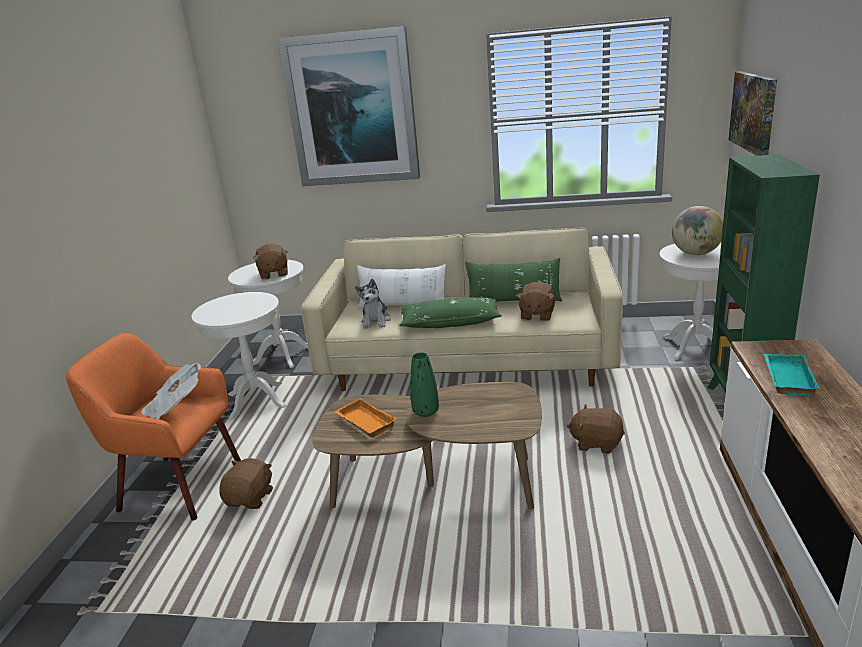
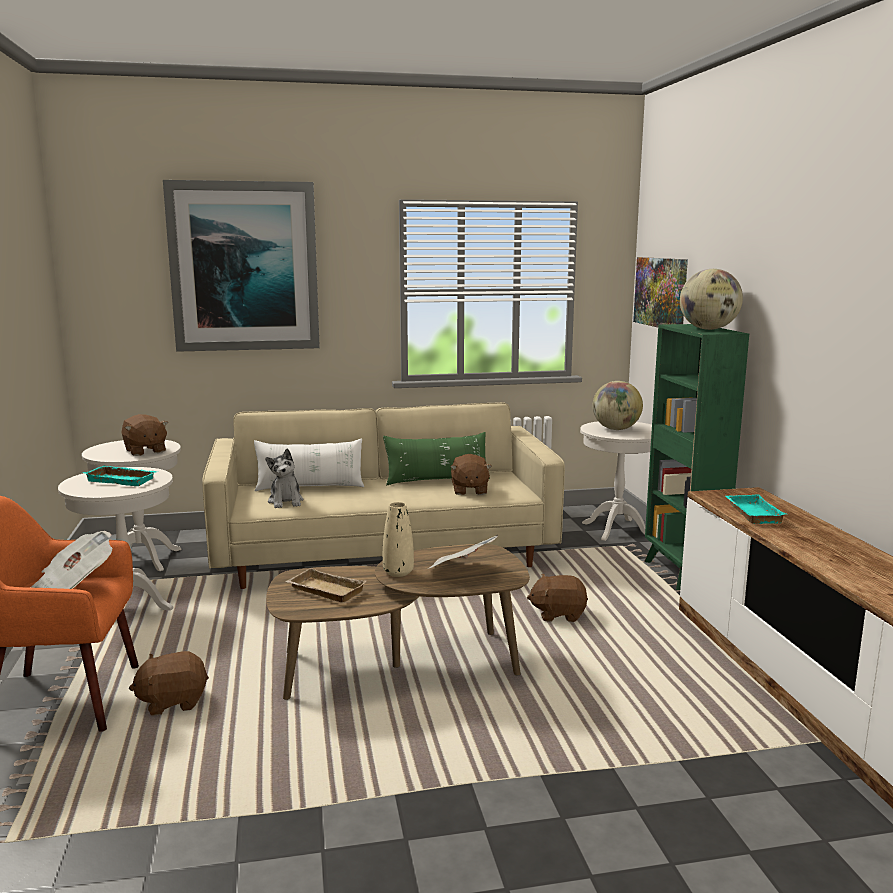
camera: 20 degrees left, 10 degrees down
brown plush toy [219,458,273,509] -> brown plush toy turned 105 degrees counterclockwise [129,651,209,716]
orange tray [335,398,397,437] -> beige tray [285,568,366,602]
green pillow [399,297,502,328] -> none
green vase [410,353,439,417] -> beige vase [383,502,414,577]
none -> turquoise tray [83,465,157,486]
none -> newspaper [428,534,499,569]
none -> globe [680,269,743,330]

